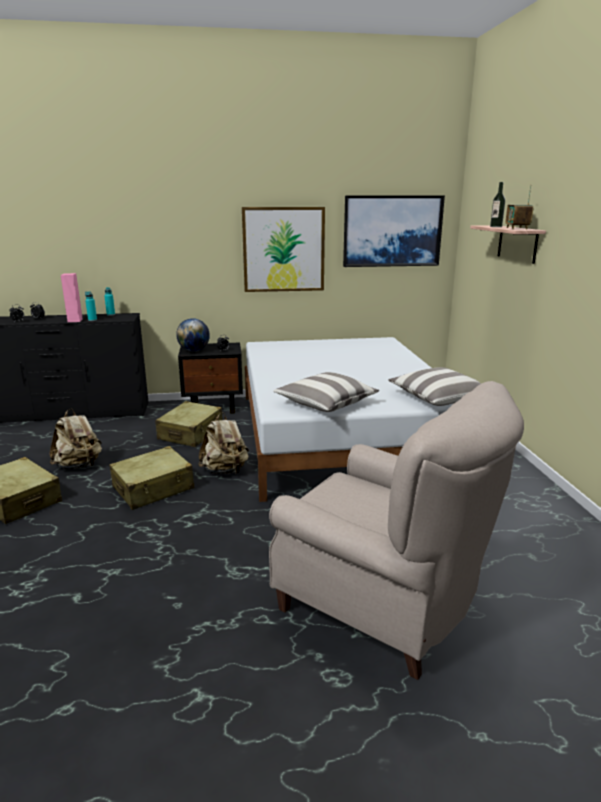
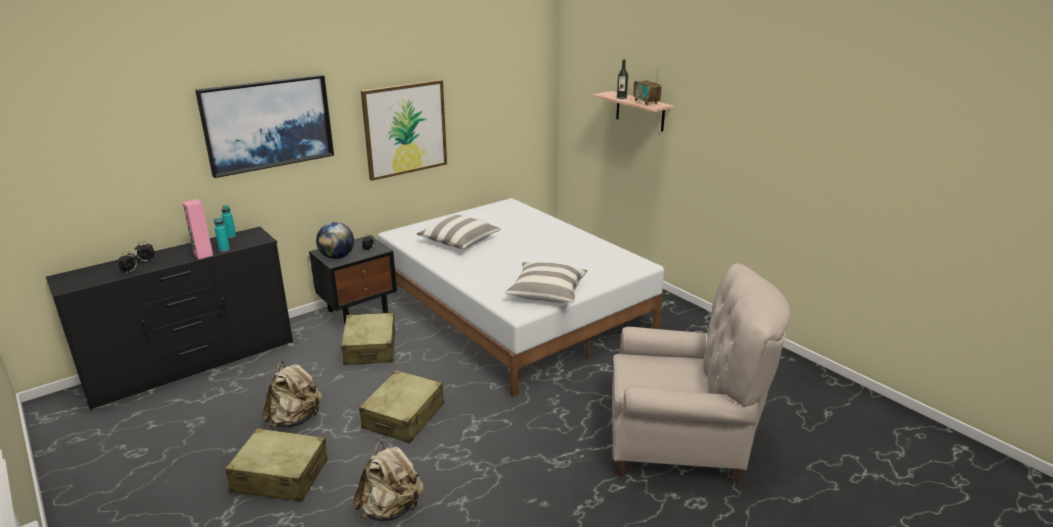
camera: 30 degrees left, 5 degrees up
beige backpack [198,412,249,474] -> beige backpack moved to [353,441,424,521]
picture [343,195,445,267] -> picture moved to [195,75,334,178]
pillow [388,367,481,406] -> pillow moved to [417,215,501,249]

